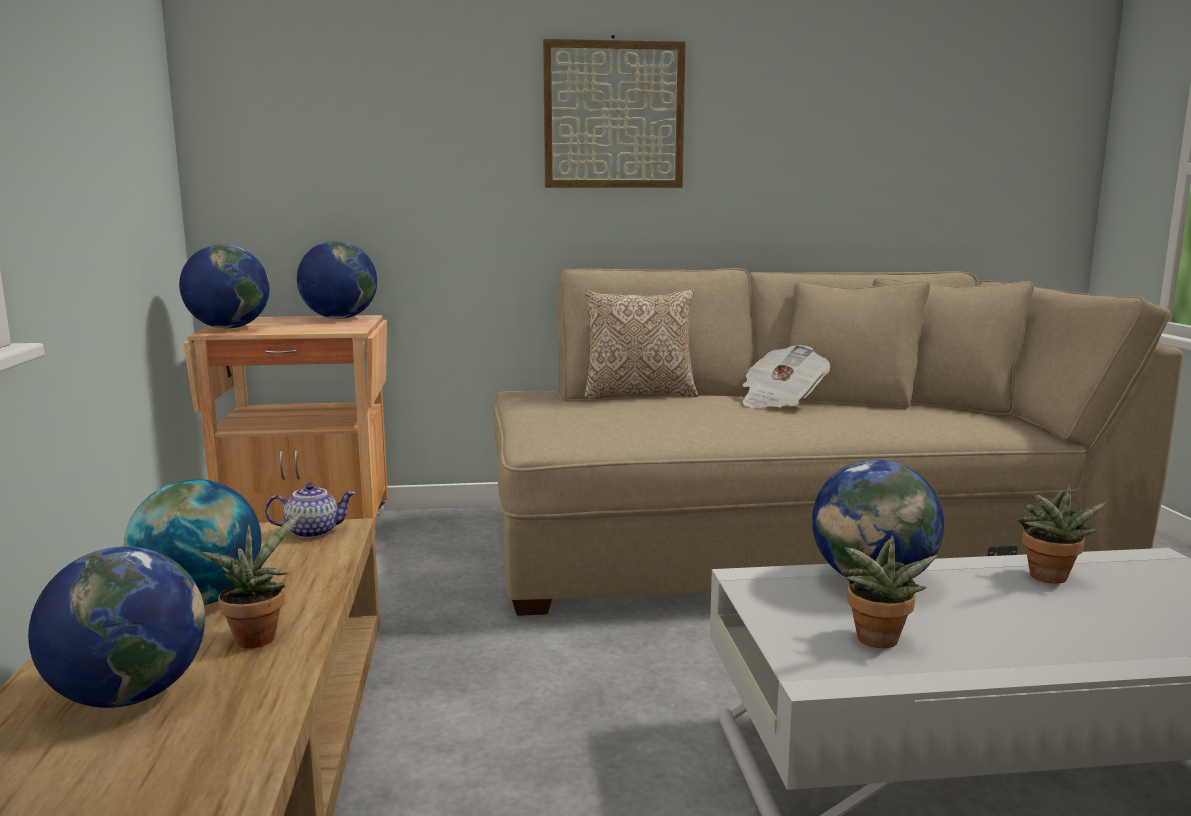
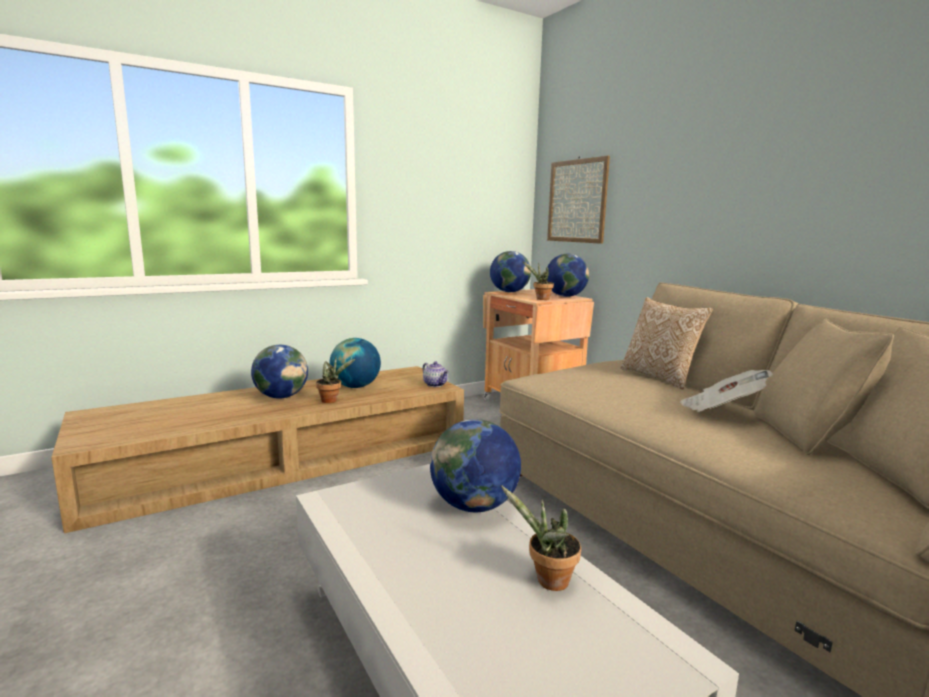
camera: 65 degrees right, 0 degrees up
picture [543,35,686,188] -> picture moved to [547,156,610,244]
potted plant [842,535,938,648] -> potted plant moved to [522,261,554,300]

